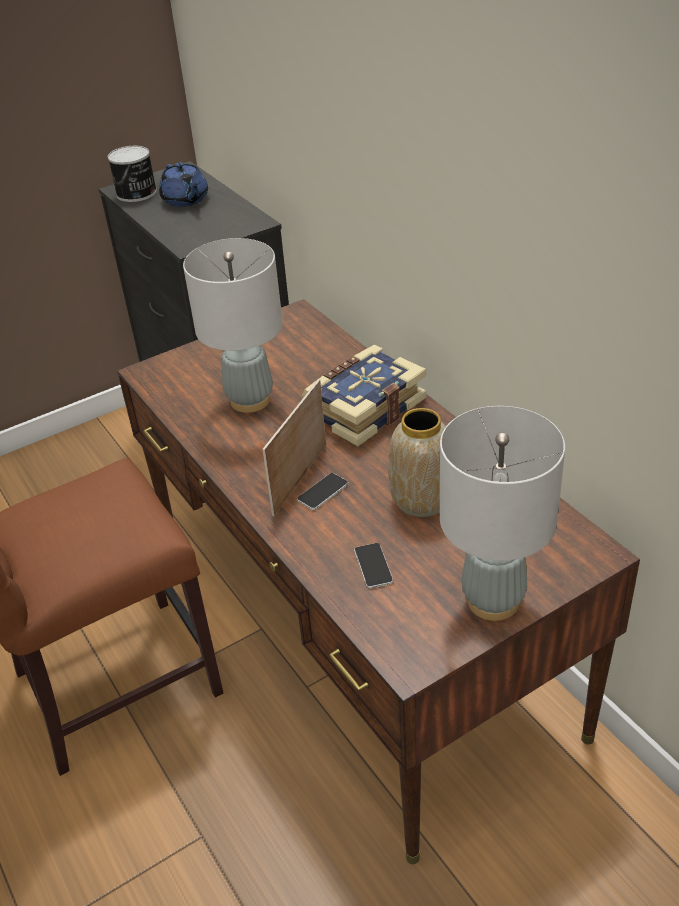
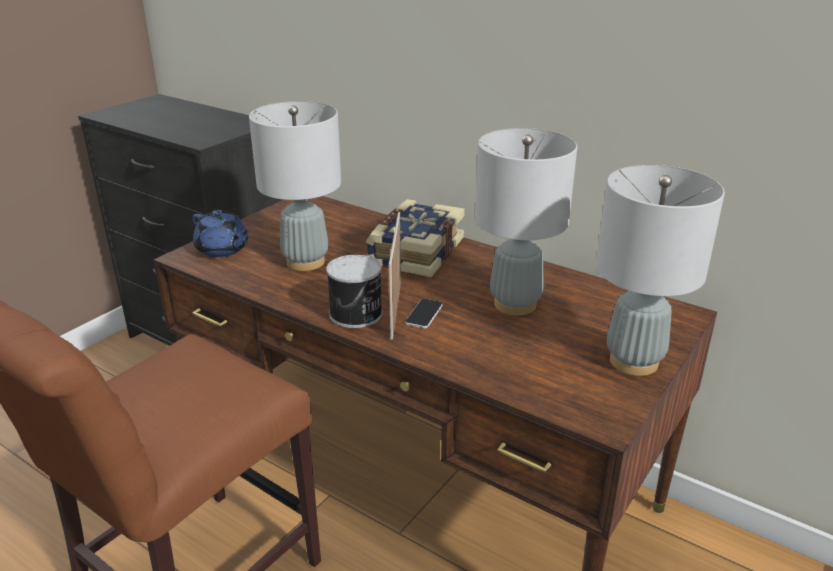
camera: 25 degrees left, 10 degrees down
can [108,146,157,202] -> can moved to [326,255,383,328]
blue teapot [159,162,208,207] -> blue teapot moved to [192,210,250,257]
phone [354,543,393,588] -> none
vase [388,408,446,517] -> grey table lamp [475,128,577,315]

